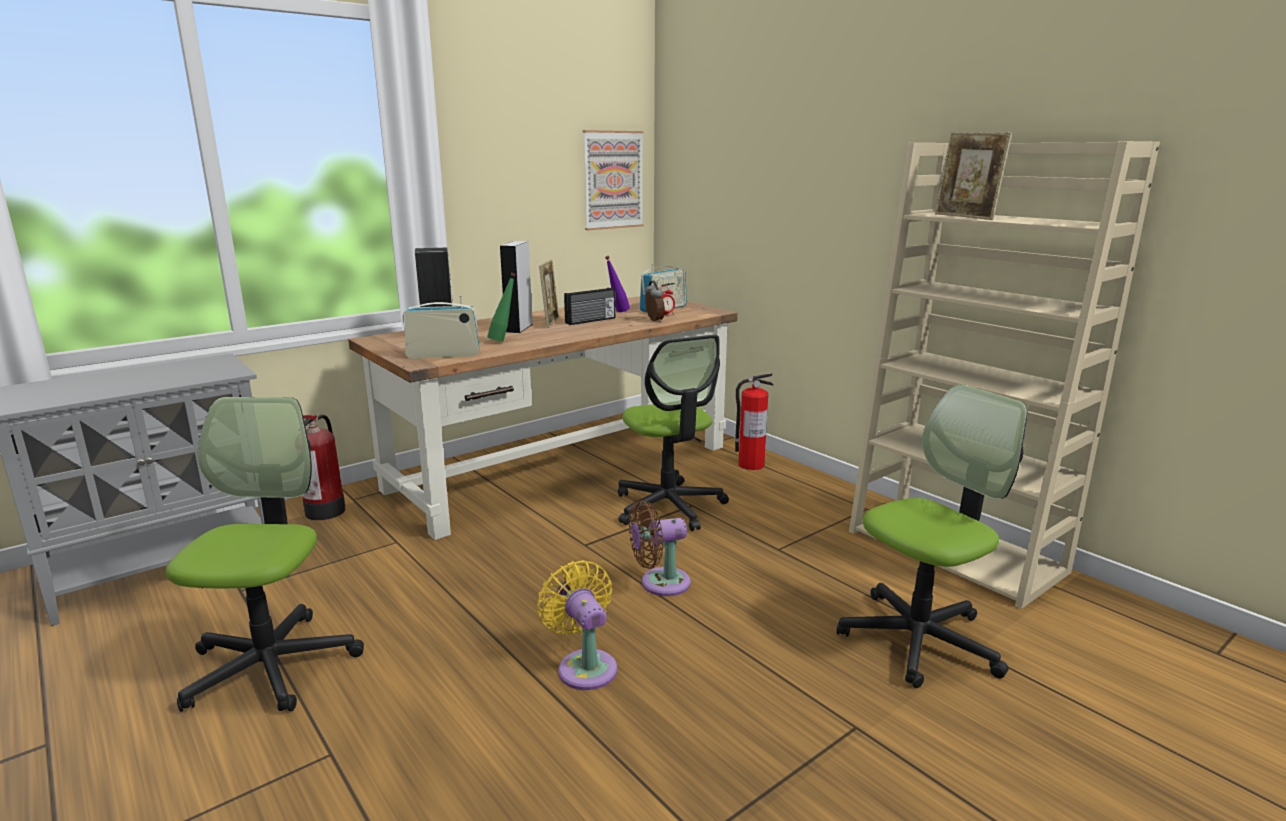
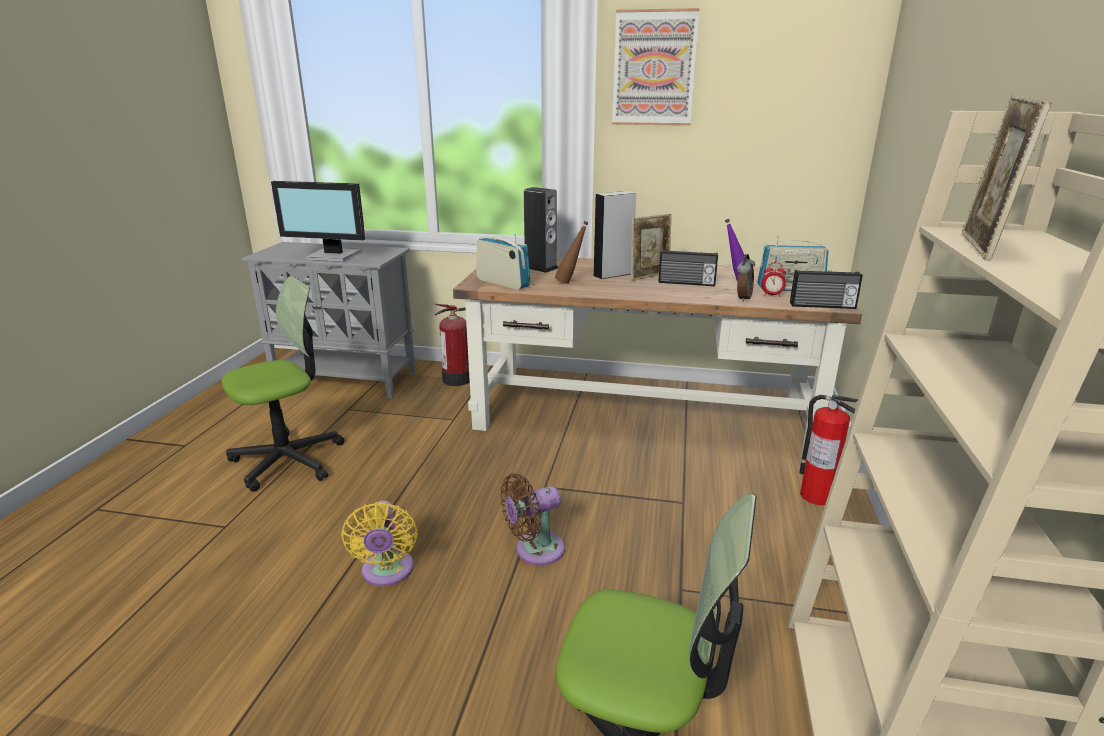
camera: 50 degrees right, 5 degrees up
green bottle [487,272,516,342] -> brown bottle [555,221,588,284]
yellow fan [537,560,617,690] -> yellow fan turned 150 degrees clockwise [341,500,418,586]
picture [583,130,644,230] -> picture moved to [612,8,700,126]
office chair [618,334,729,531] -> none
brown fan [629,500,691,596] -> brown fan turned 60 degrees counterclockwise [500,474,565,565]
none -> monitor [271,181,365,262]
none -> radio [790,270,863,309]

